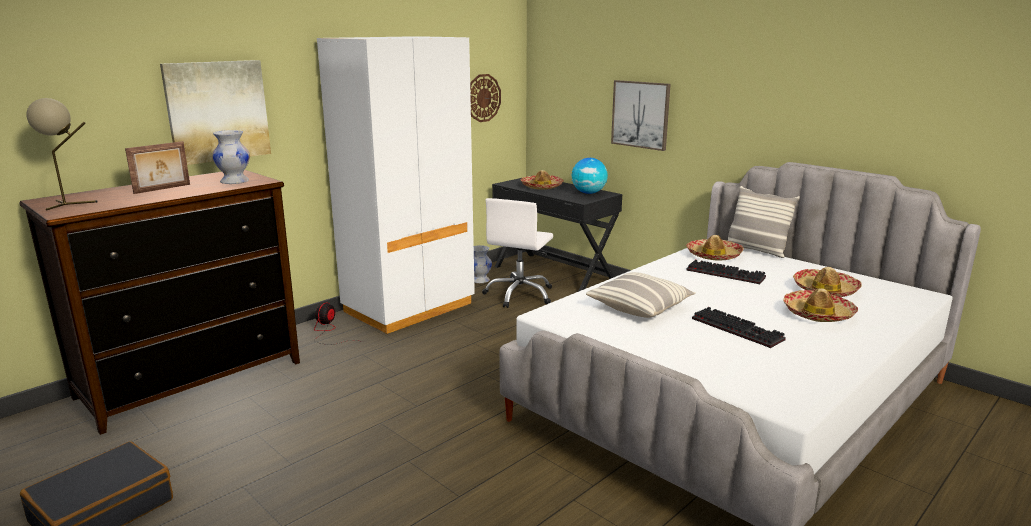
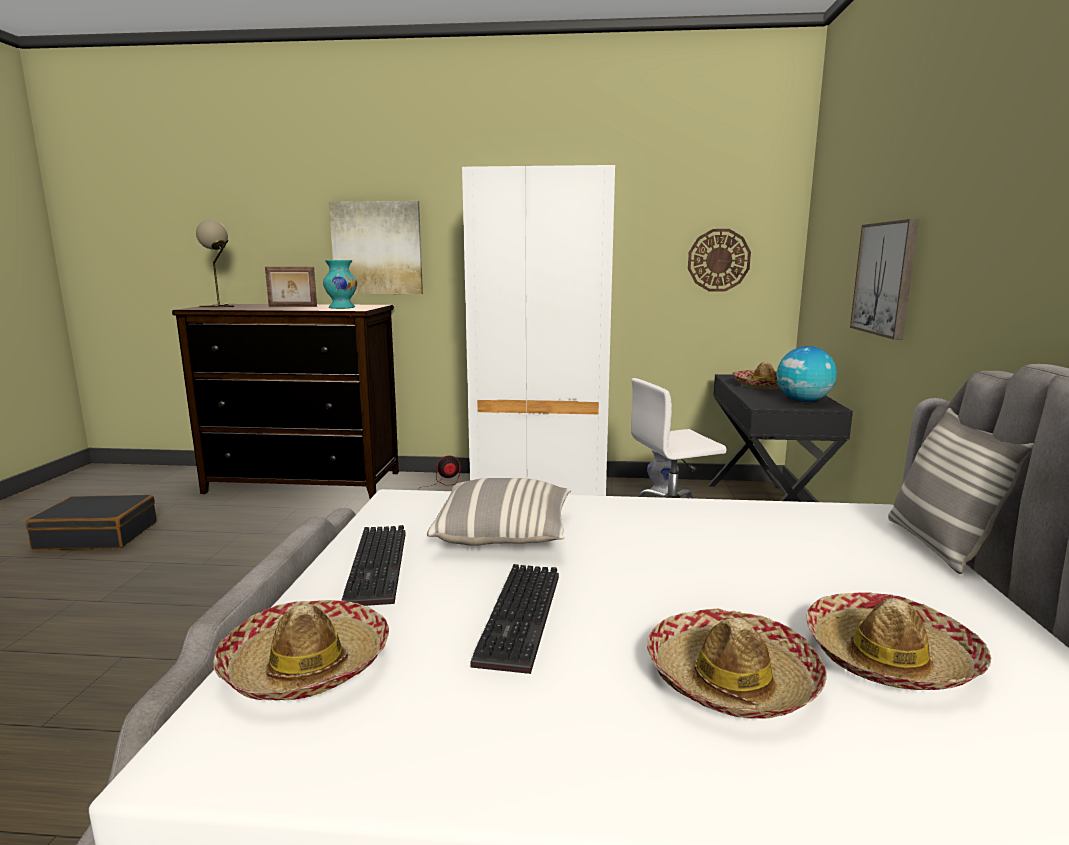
camera: 50 degrees right, 5 degrees down
white vase [212,130,250,184] -> turquoise vase [323,260,357,309]
hat [686,235,744,260] -> hat moved to [213,600,389,701]
keyboard [686,260,766,284] -> keyboard moved to [341,525,405,606]

